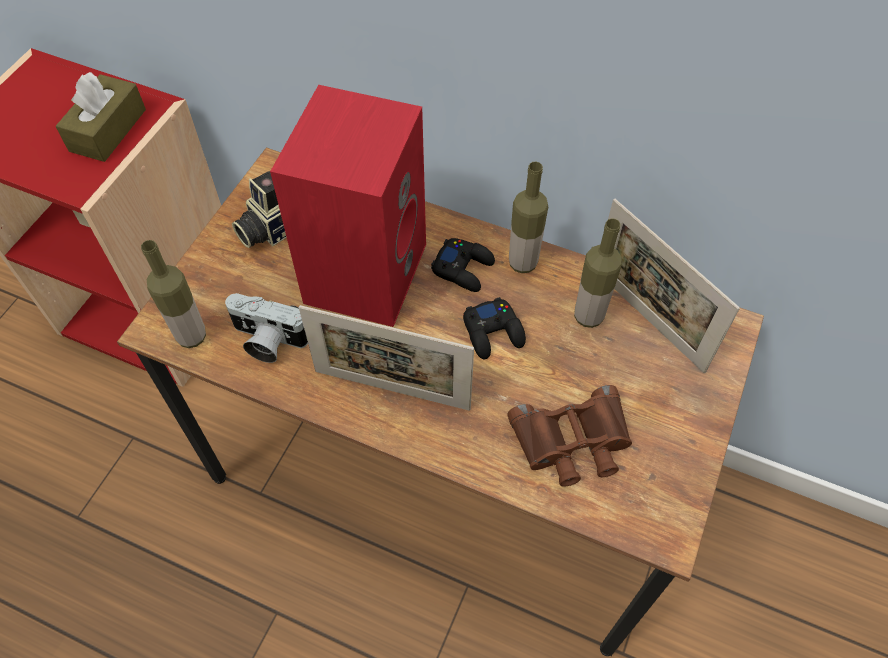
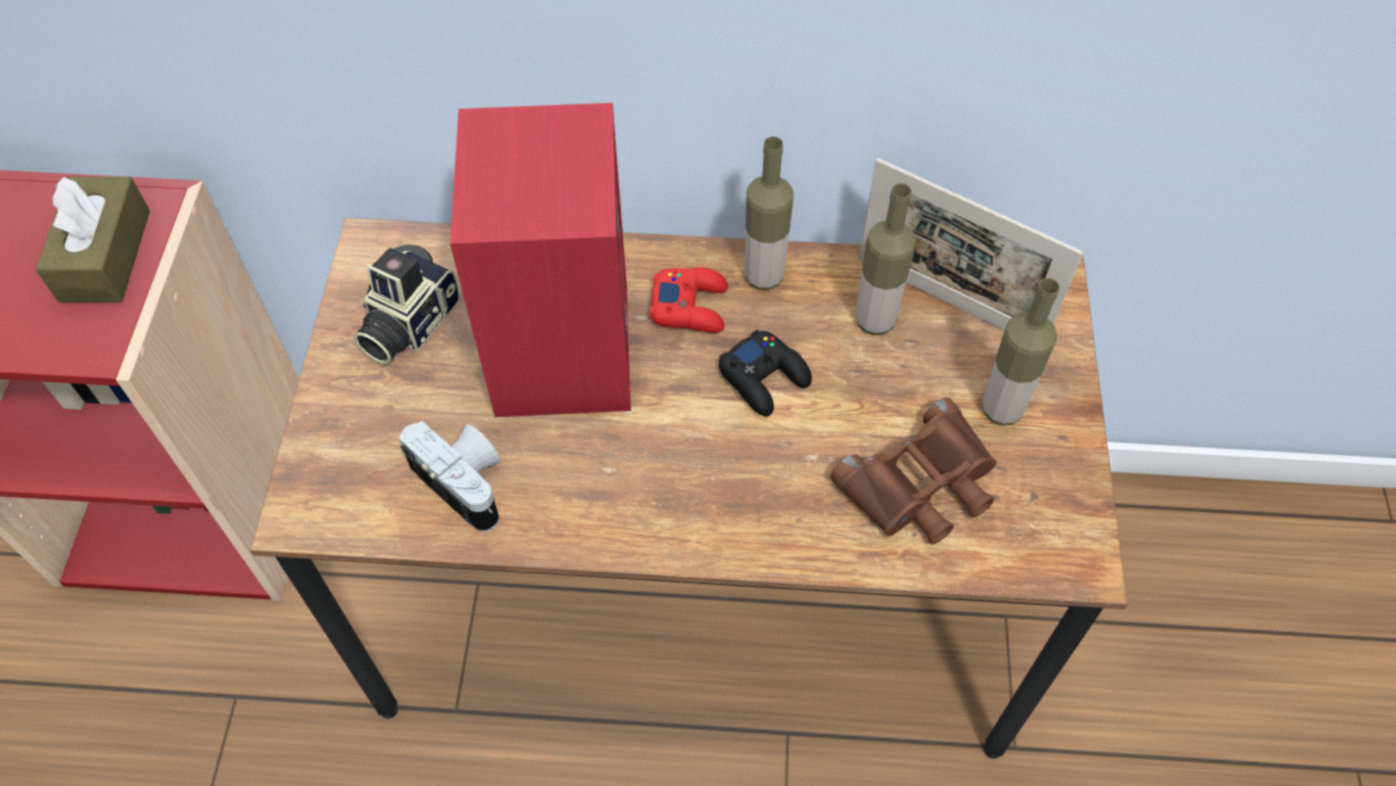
camera: 20 degrees left, 0 degrees up
bottle [141,240,206,348] -> bottle moved to [982,278,1060,426]
camera [225,293,308,363] -> camera turned 135 degrees counterclockwise [399,420,500,532]
picture frame [299,305,474,411] -> none
black game controller [431,238,495,292] -> red game controller [649,267,728,333]

